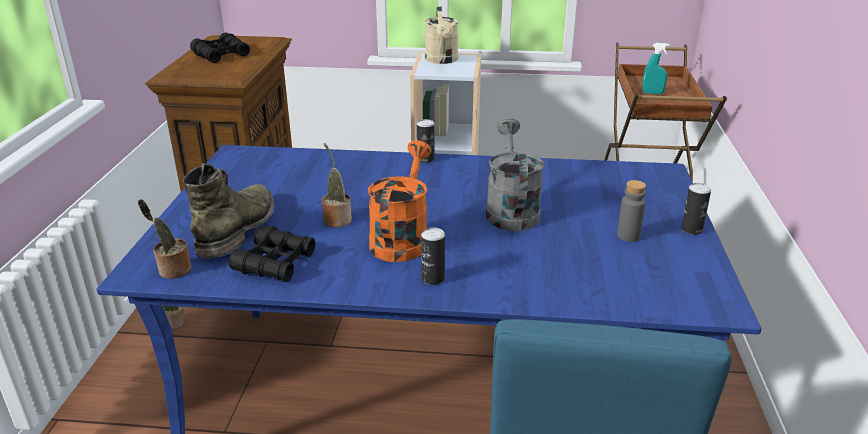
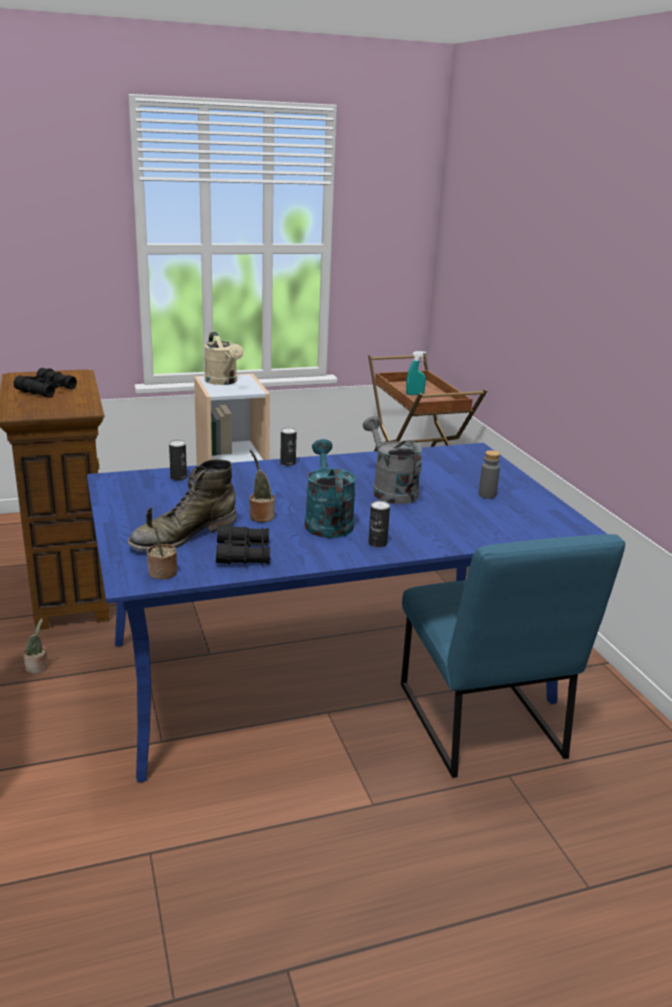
camera: 25 degrees left, 5 degrees down
green boot [183,163,274,259] -> green boot turned 120 degrees counterclockwise [127,459,237,551]
orange watering can [368,140,432,262] -> turquoise watering can [305,439,356,538]
can [681,183,711,235] -> can moved to [169,440,187,481]

